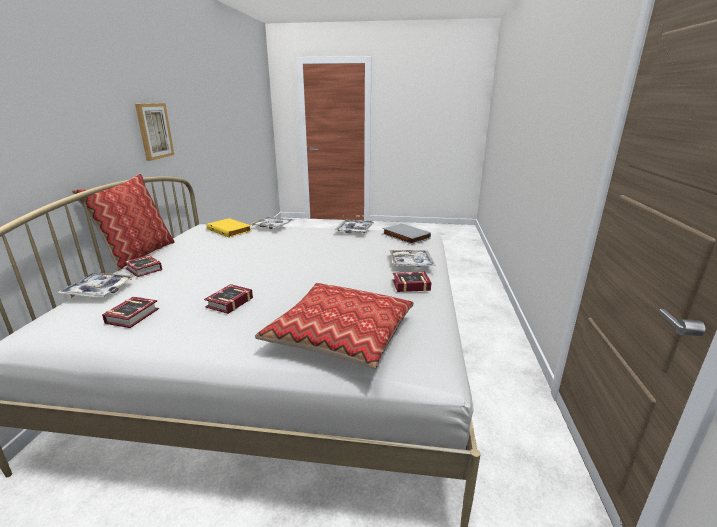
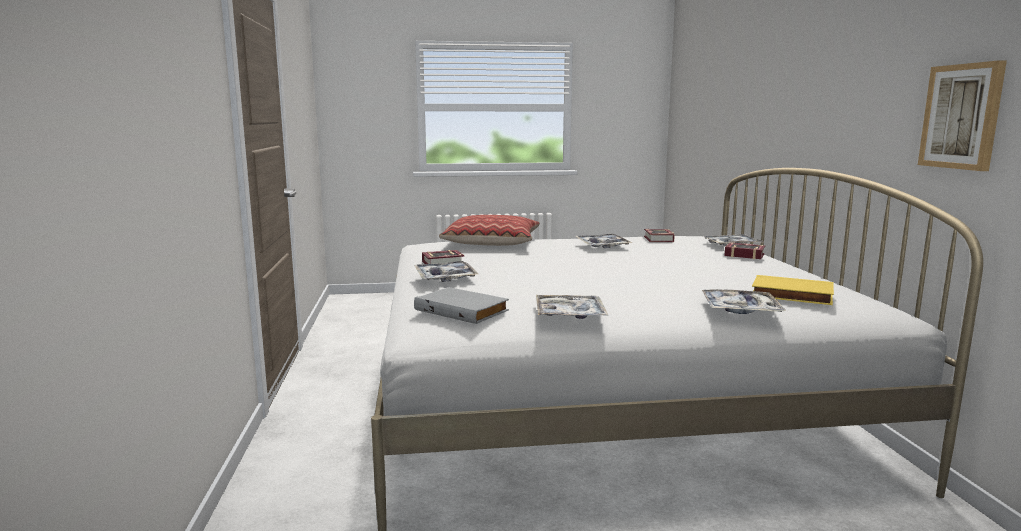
camera: 165 degrees right, 10 degrees down
pillow [72,174,175,271] -> none
book [204,284,253,314] -> tray [575,234,632,248]

